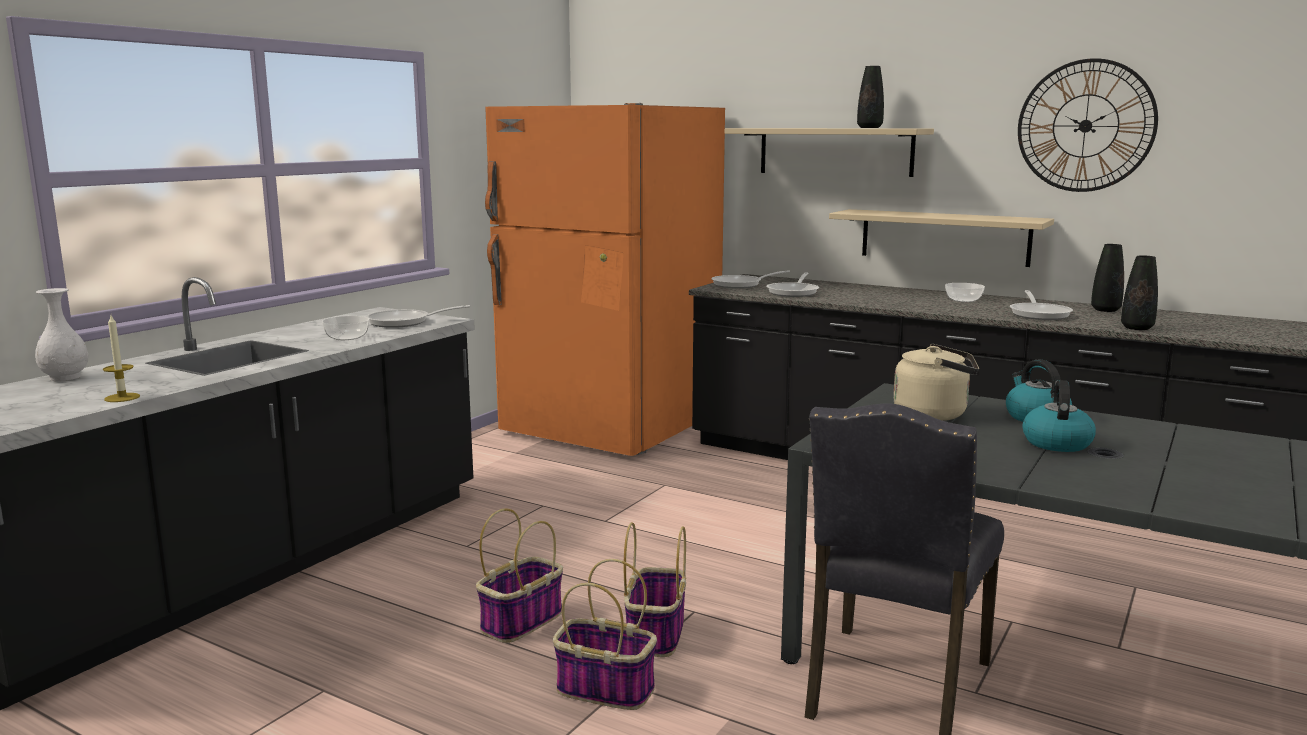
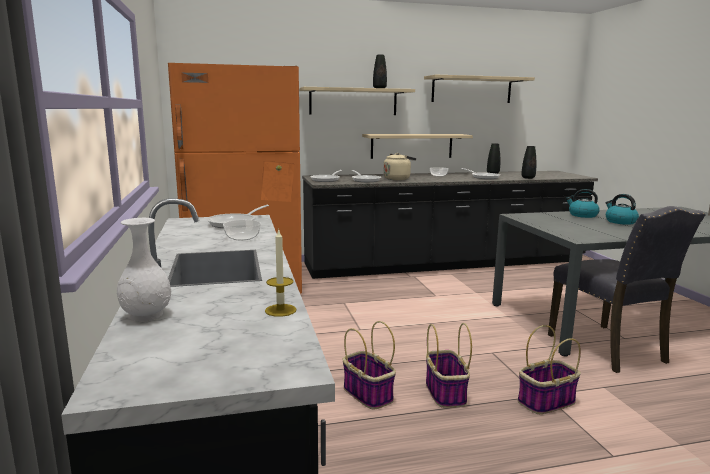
camera: 45 degrees left, 0 degrees up
basket [624,522,686,657] -> basket moved to [343,321,396,409]
beige kettle [893,344,979,421] -> beige kettle moved to [383,153,416,180]
wall clock [1018,58,1158,192] -> beige shelf [424,75,535,103]

